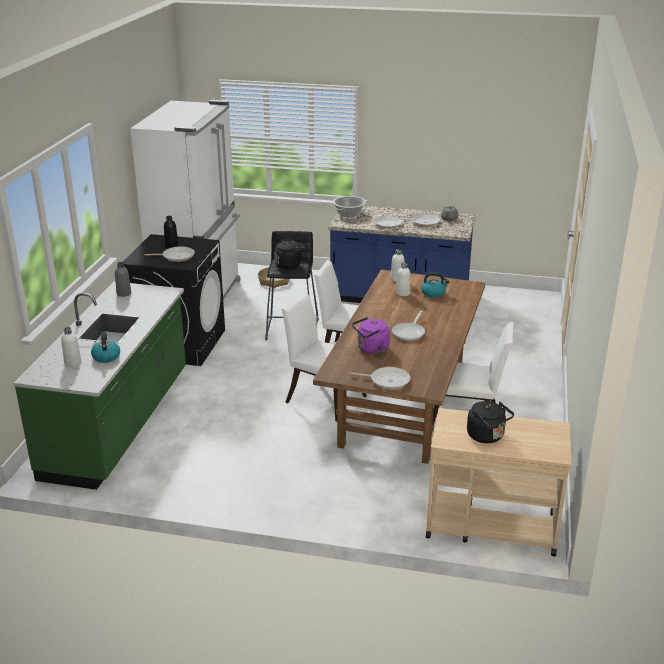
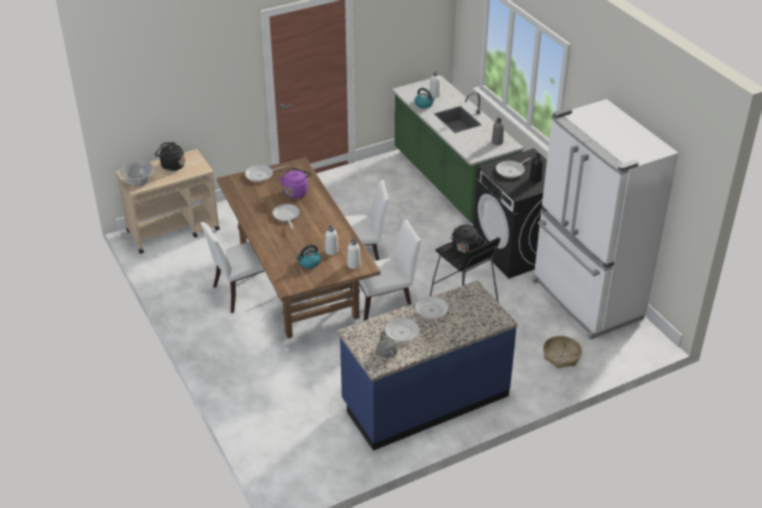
camera: 140 degrees right, 10 degrees up
cooking pot [331,196,367,217] -> cooking pot moved to [120,161,154,186]

